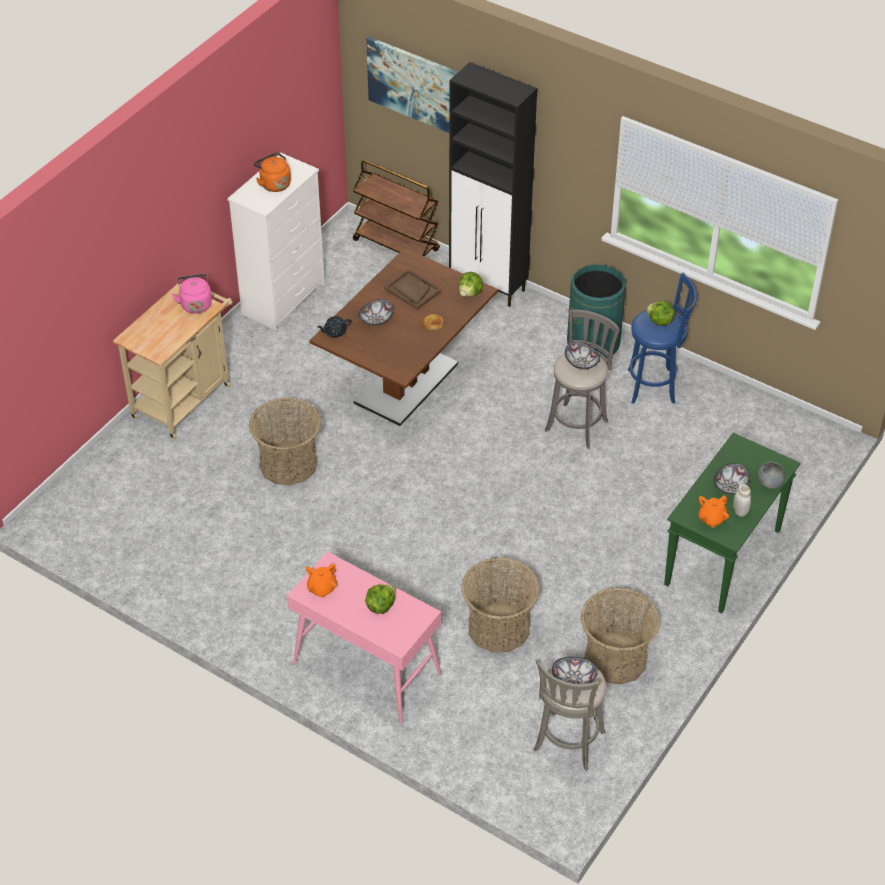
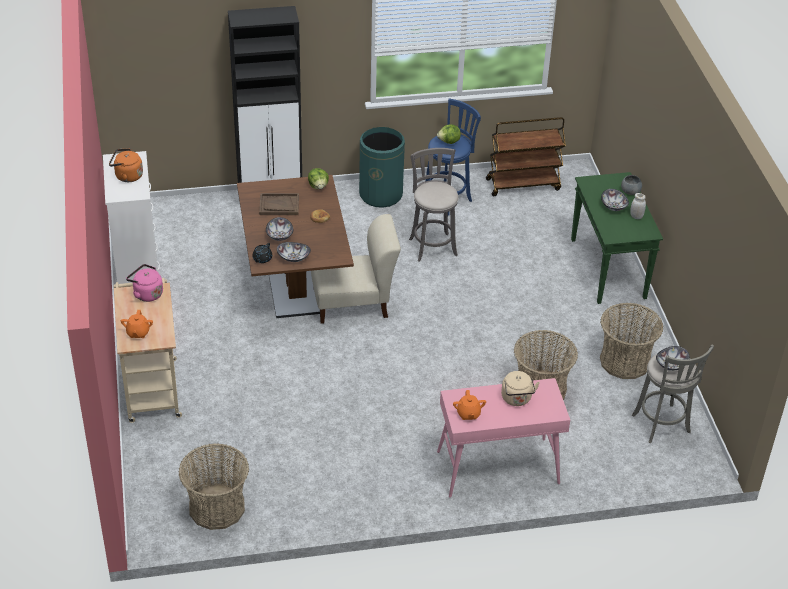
camera: 45 degrees left, 5 degrees down
basket [249,397,321,486] -> basket moved to [178,443,249,530]
brown cart [353,160,440,256] -> brown cart moved to [486,117,566,196]
lettuce [365,584,395,614] -> beige kettle [501,371,540,406]
picture [366,37,458,133] -> none
bowl [565,342,600,370] -> bowl moved to [277,242,311,262]
orange teapot [698,495,729,528] -> orange teapot moved to [121,310,153,338]
none -> beige chair [311,214,401,324]

